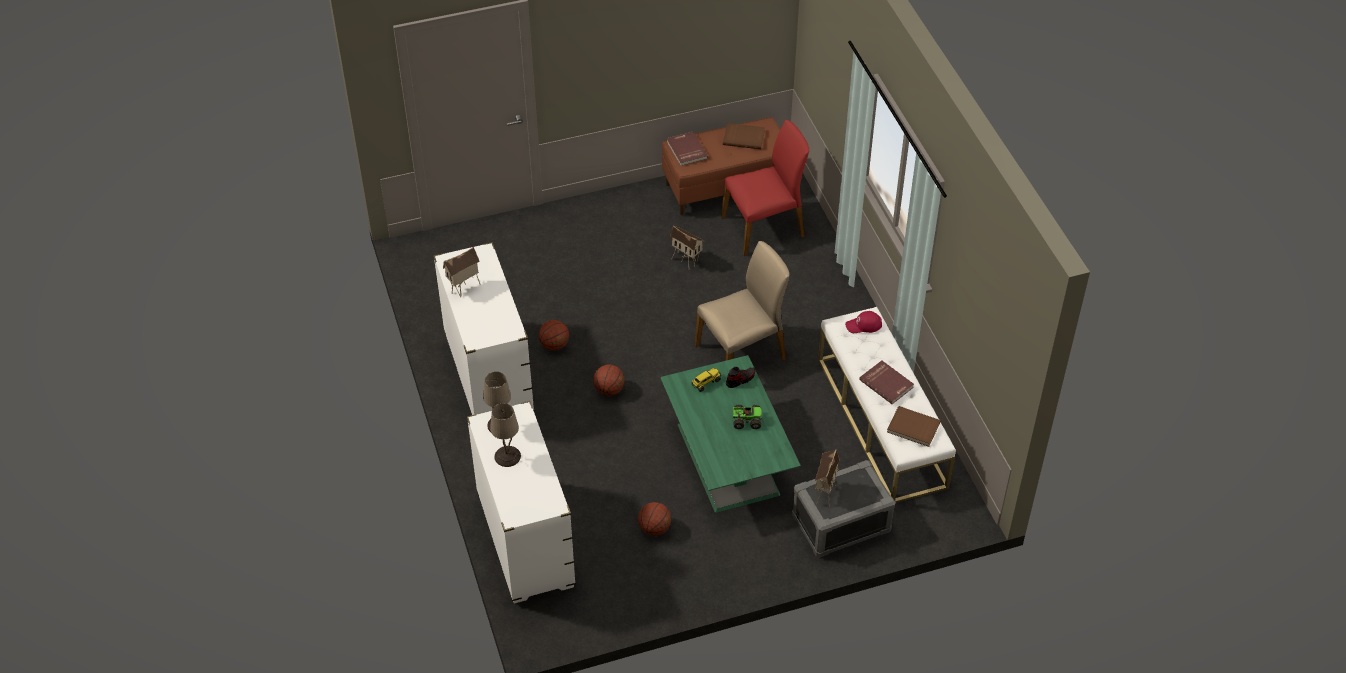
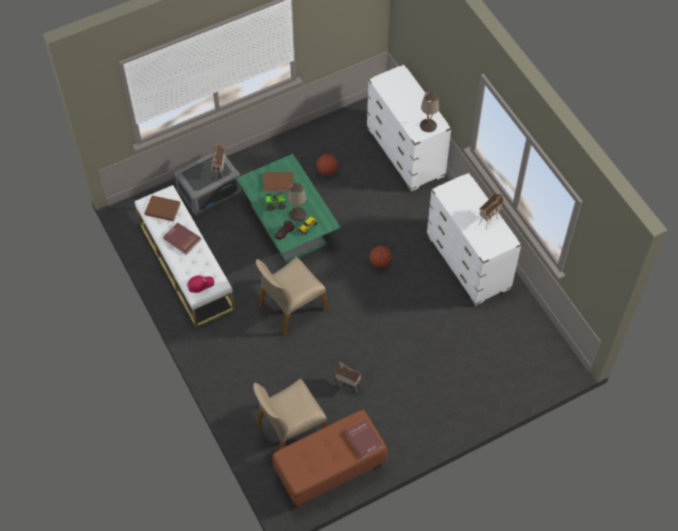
camera: 170 degrees right, 10 degrees up
beige table lamp [490,403,521,467] -> beige table lamp moved to [288,183,306,222]
basketball [538,320,569,351] -> none
red chair [721,120,809,256] -> beige chair [253,379,327,450]
brown book [723,123,765,149] -> brown book moved to [263,172,294,192]

